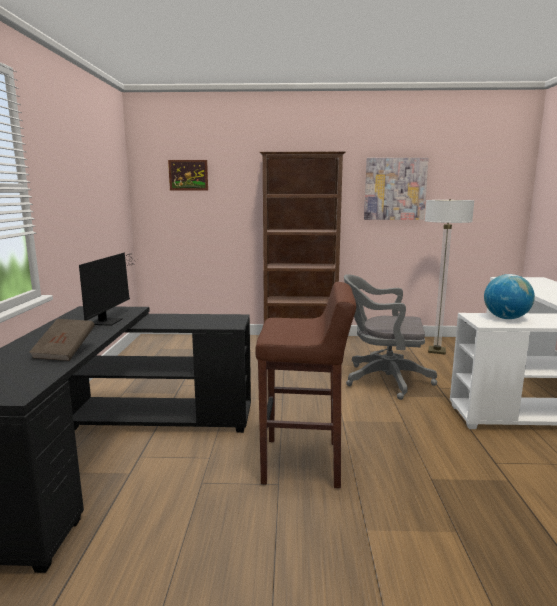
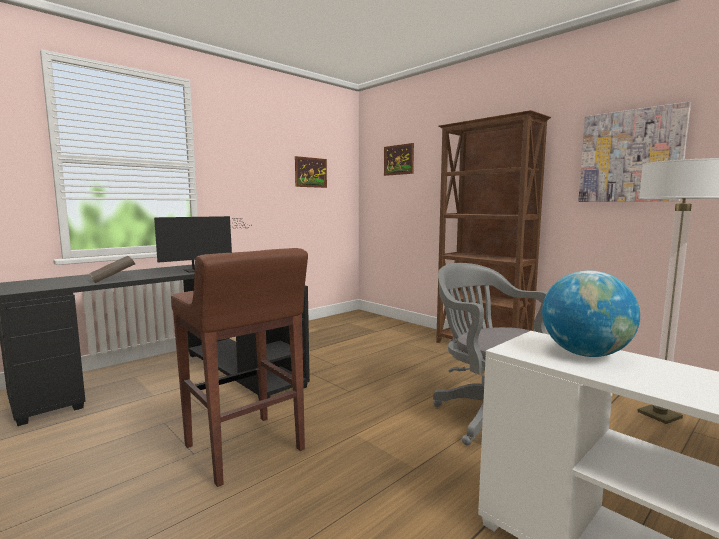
camera: 45 degrees right, 5 degrees down
none -> picture [295,156,327,188]

